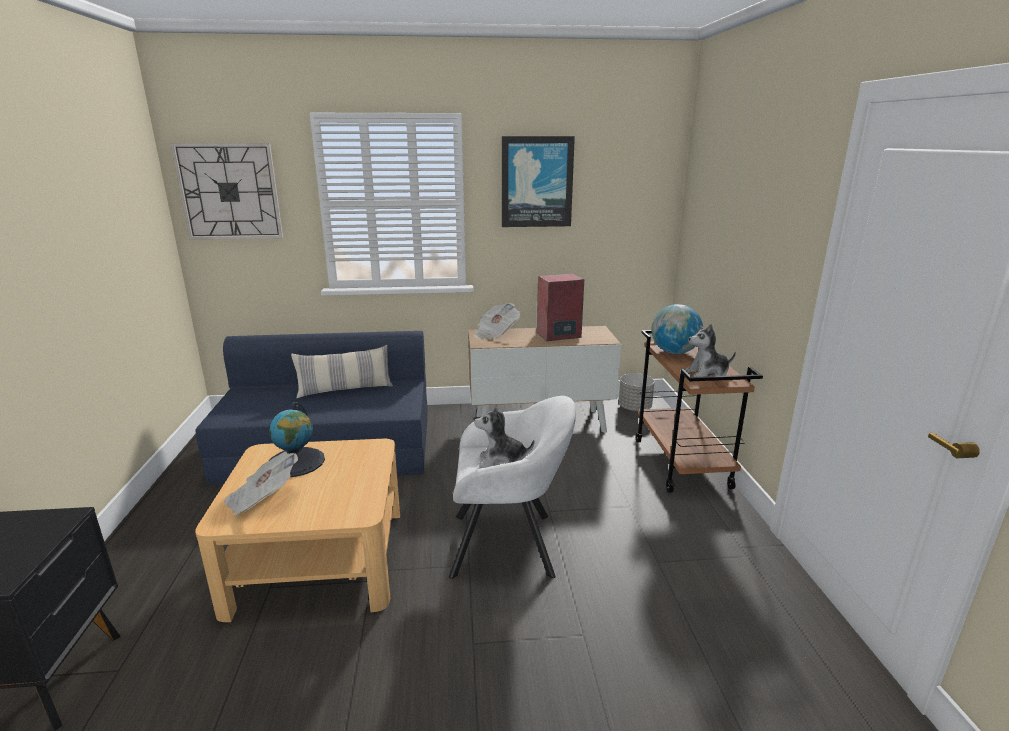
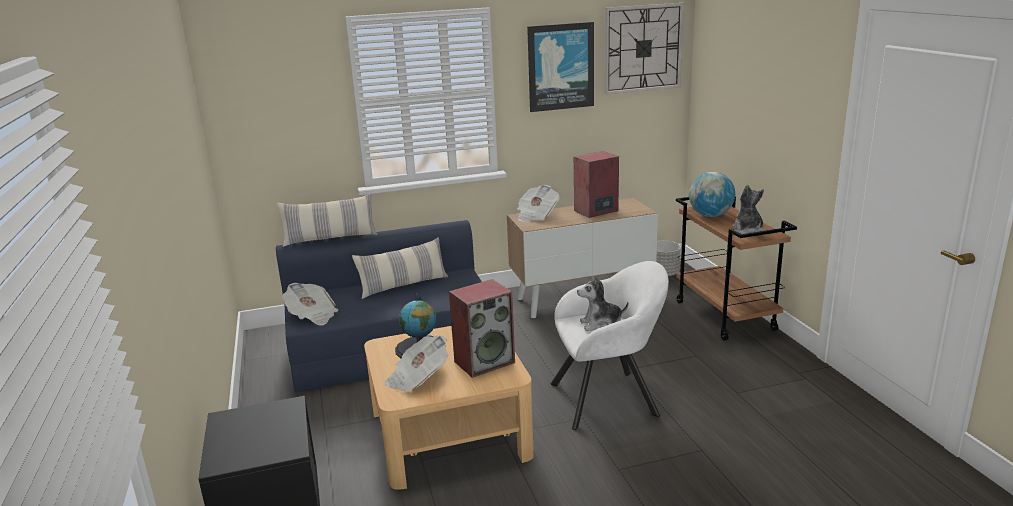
camera: 10 degrees left, 0 degrees up
wall clock [170,143,283,240] -> wall clock moved to [605,3,684,95]
plush toy [685,324,736,377] -> plush toy turned 105 degrees clockwise [732,185,764,234]
none -> pillow [277,193,377,247]
none -> newspaper [282,283,338,325]
none -> speaker [449,279,515,378]

